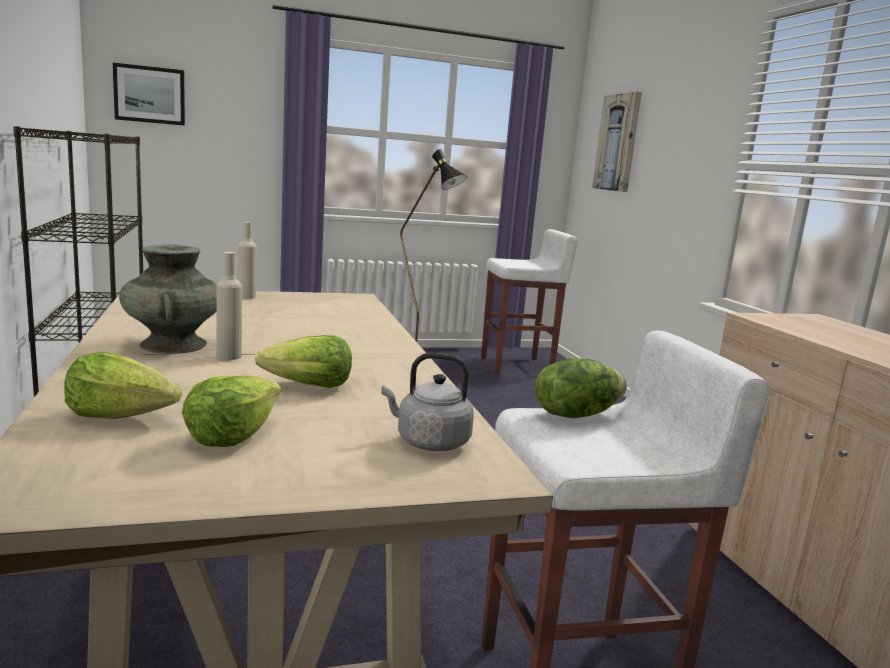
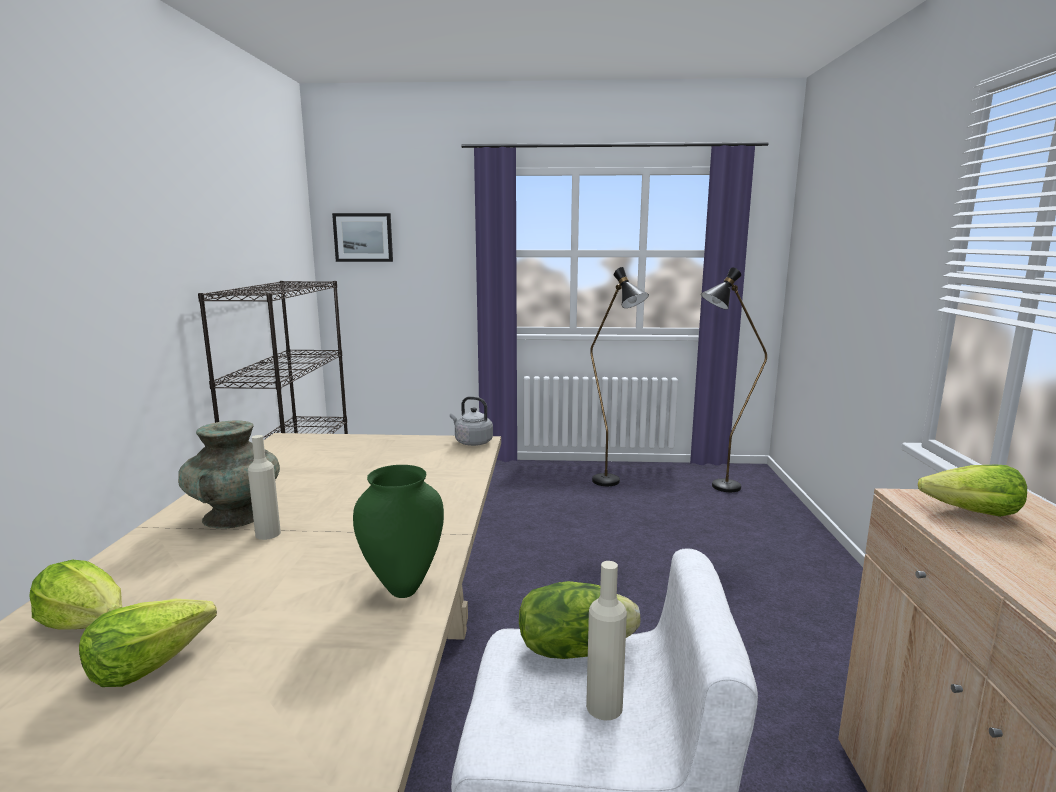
camera: 20 degrees right, 0 degrees up
beige bottle [238,222,256,299] -> beige bottle moved to [586,561,627,720]
lettuce [255,335,352,388] -> lettuce moved to [918,465,1027,517]
grey kettle [381,353,474,451] -> grey kettle moved to [450,397,493,446]
white stool [481,229,578,374] -> black floor lamp [701,267,767,492]
picture [592,91,642,192] -> none
none -> green vase [353,465,444,598]

